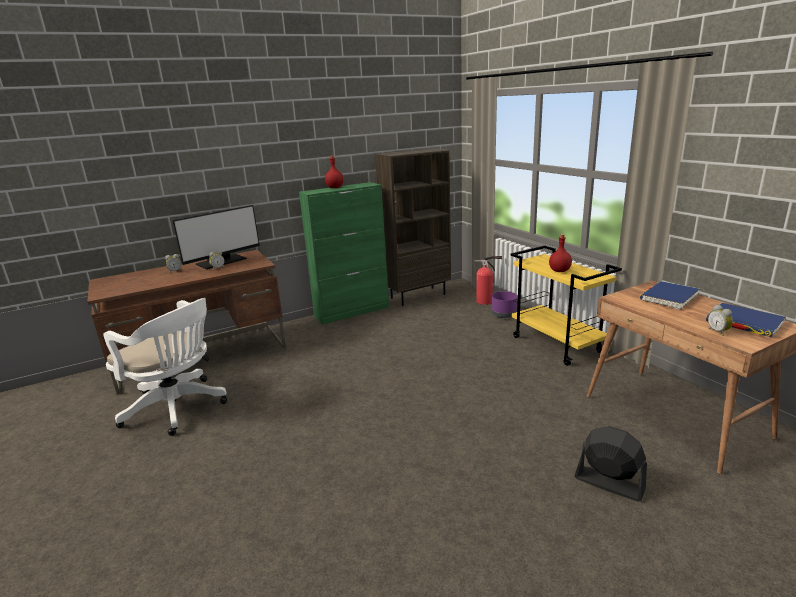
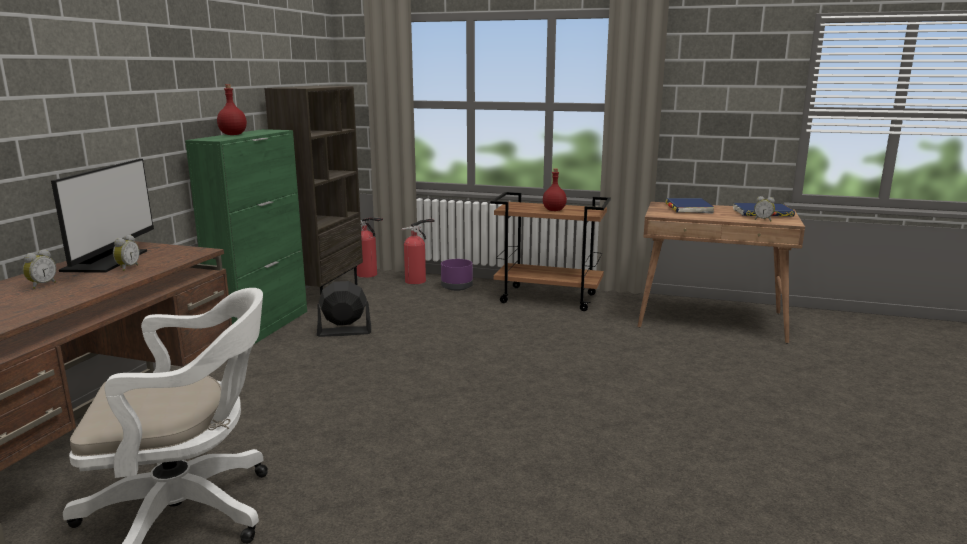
camera: 45 degrees left, 5 degrees down
yellow cart [510,246,622,366] -> brown cart [490,192,611,311]
black fan [574,426,647,501] -> black fan moved to [317,281,371,337]
none -> fire extinguisher [357,217,383,278]

